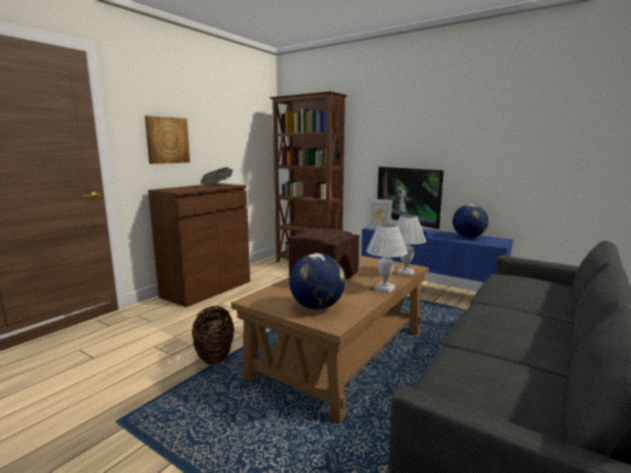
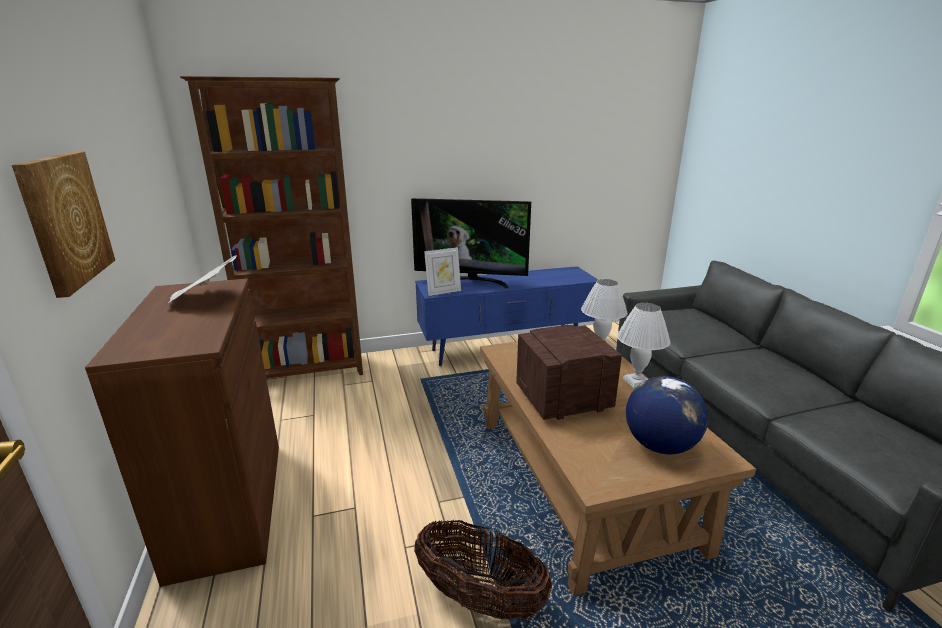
camera: 50 degrees left, 10 degrees up
globe [452,204,488,238] -> none

